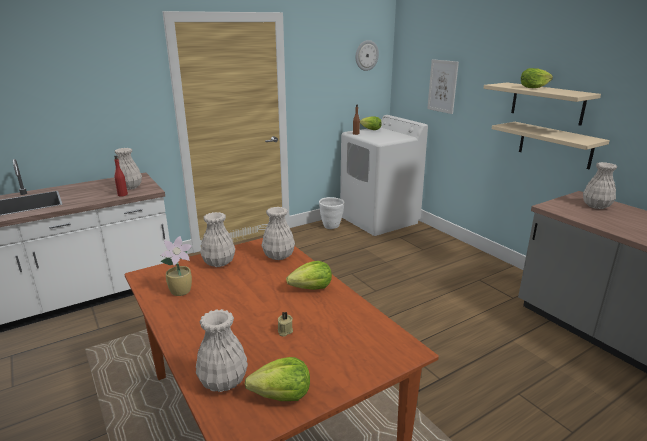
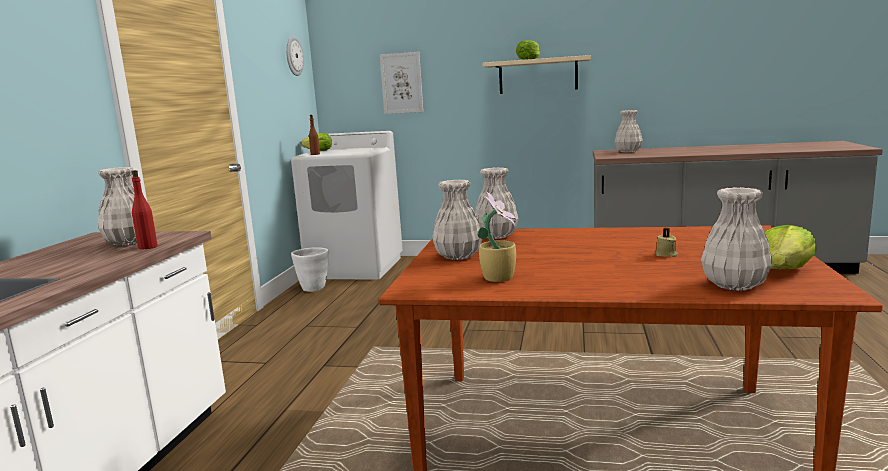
camera: 45 degrees left, 10 degrees down
lettuce [286,261,332,290] -> none
beige shelf [492,122,610,169] -> none

